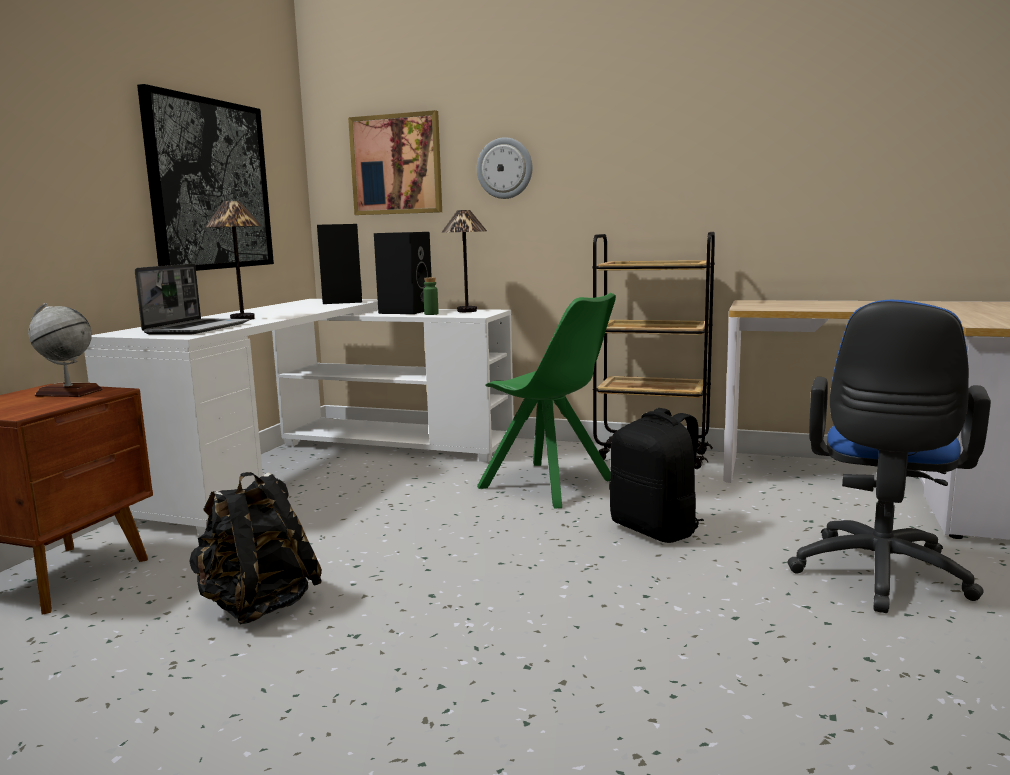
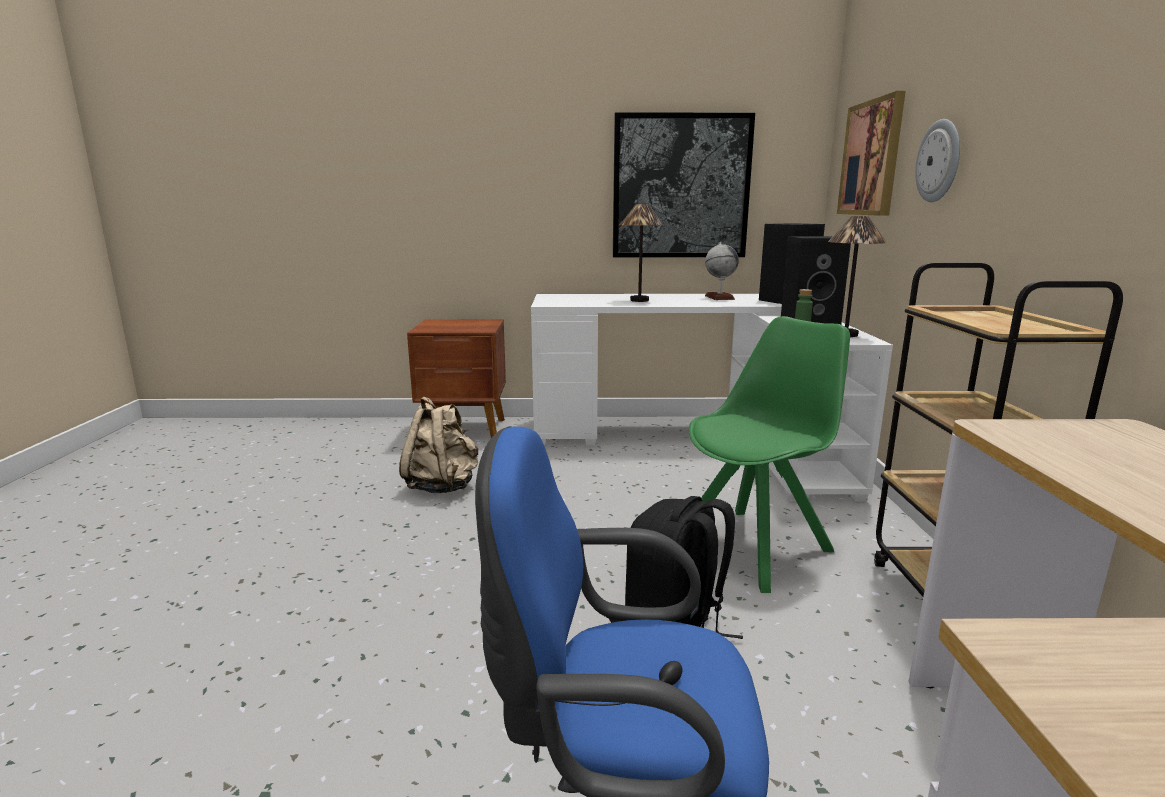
camera: 70 degrees right, 5 degrees up
globe [28,303,103,397] -> globe moved to [705,242,739,300]
laptop [135,263,250,334] -> none
black backpack [189,472,322,624] -> beige backpack [399,397,478,493]
green chair [477,293,616,509] -> green chair turned 150 degrees counterclockwise [689,316,850,593]

